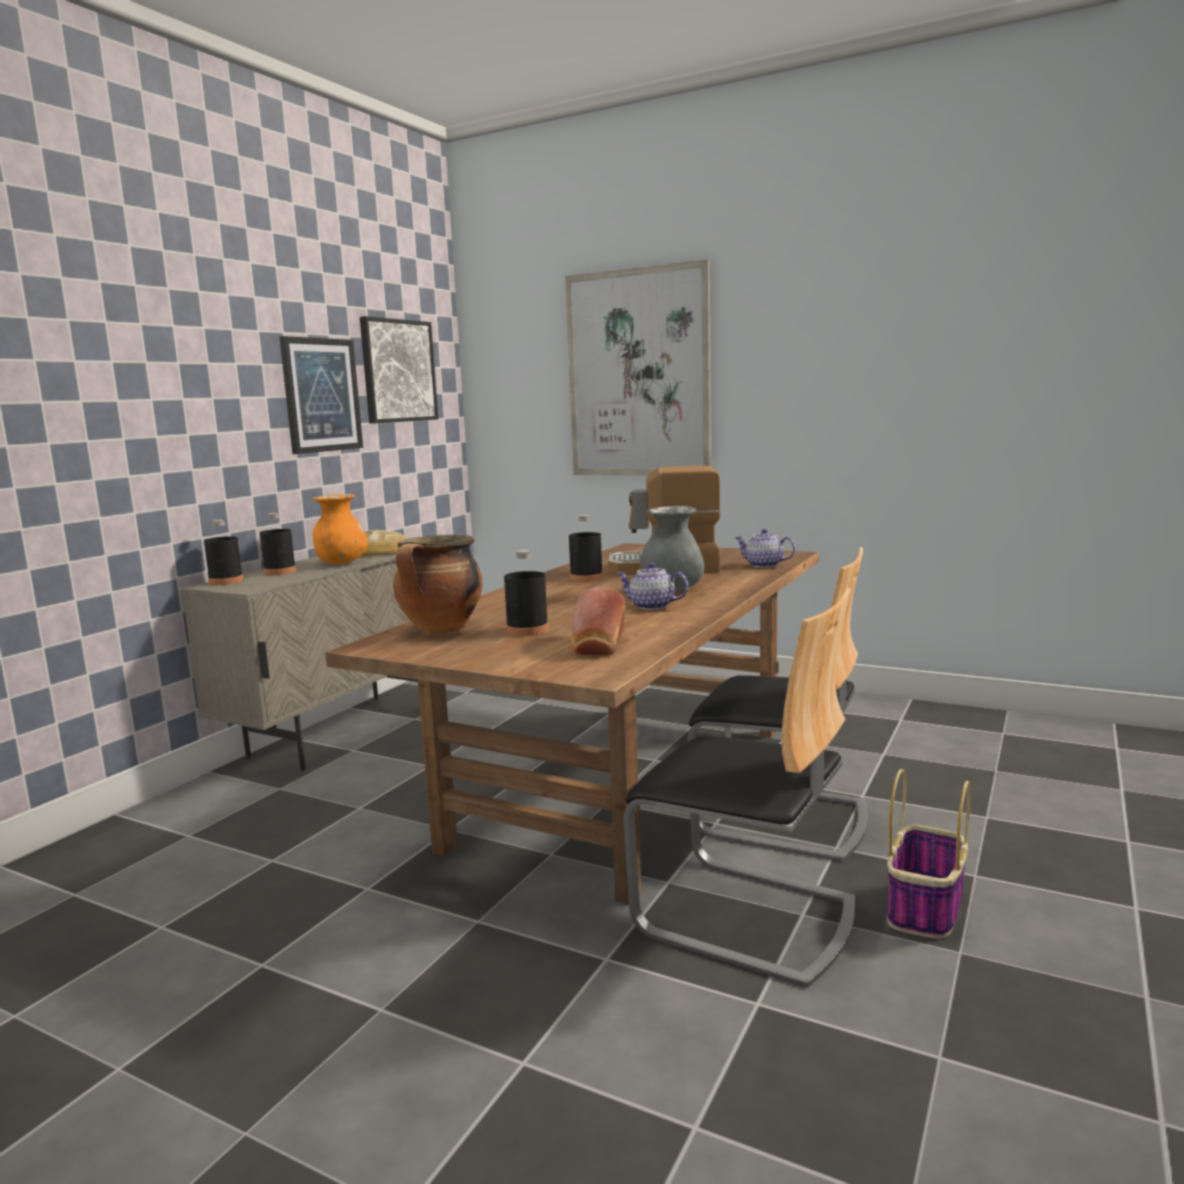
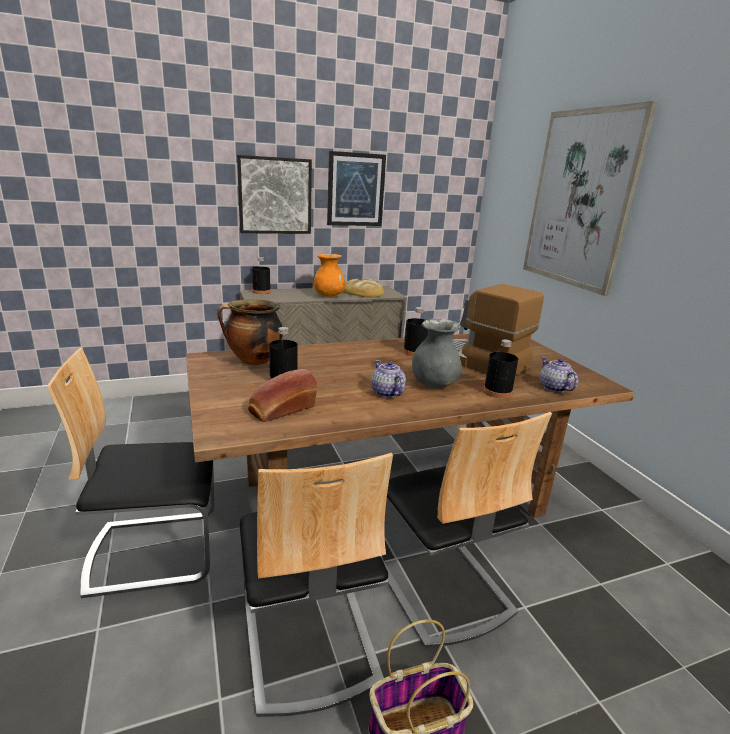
camera: 40 degrees right, 10 degrees up
black bottle [259,513,296,575] -> black bottle moved to [483,339,518,399]
picture [360,316,438,424] -> picture moved to [237,155,312,234]
none -> chair [47,348,215,598]

